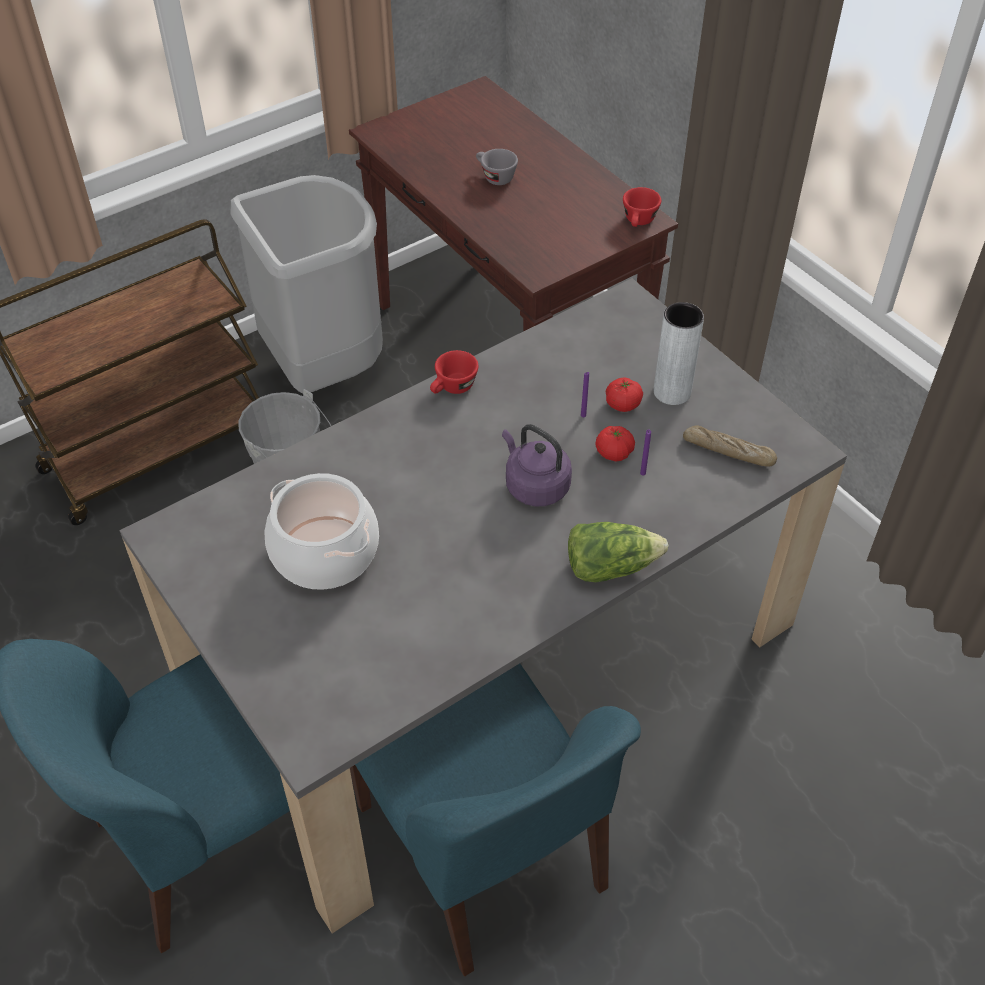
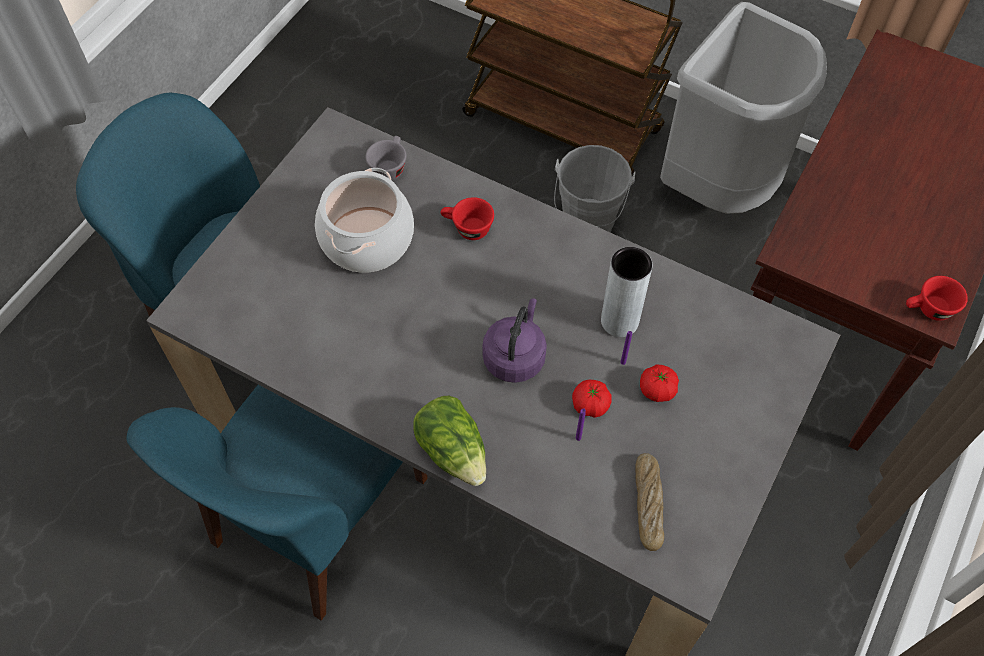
camera: 65 degrees right, 10 degrees up
red cup [430,350,478,394] -> red cup moved to [441,197,494,240]
grey cup [476,149,518,185] -> grey cup moved to [365,136,406,181]
grey vase [654,302,704,405] -> grey vase moved to [601,247,652,337]

